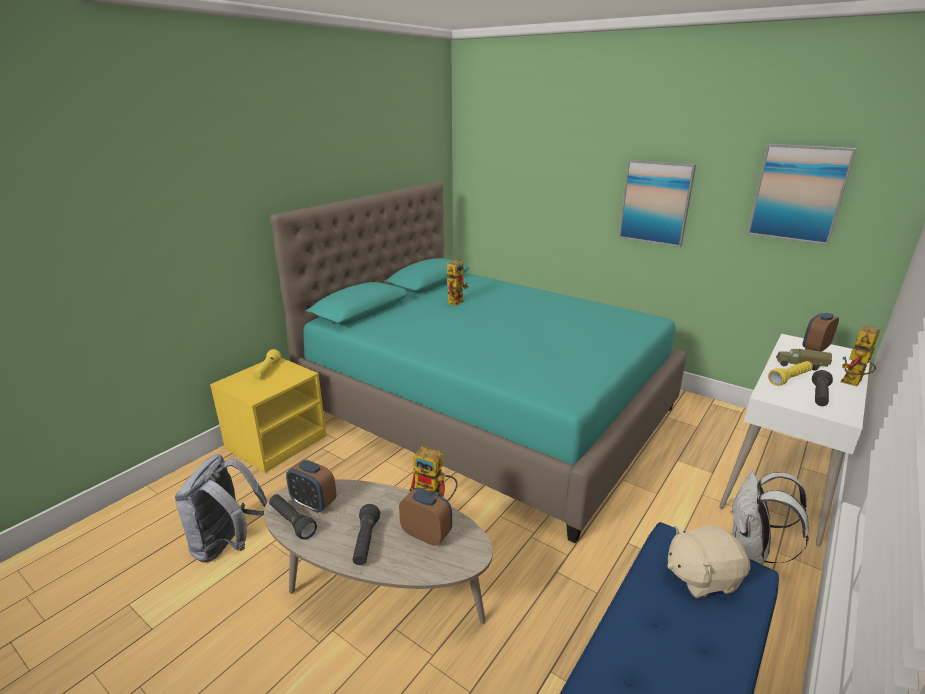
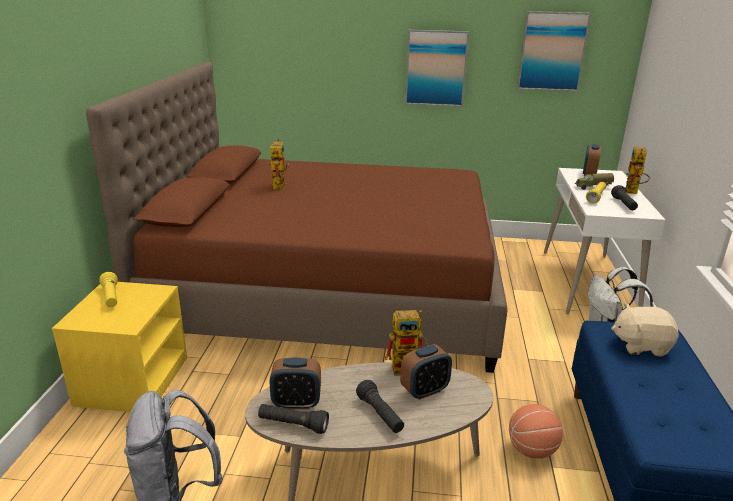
camera: 30 degrees left, 0 degrees up
turquoise bed [270,181,686,543] -> brown bed [86,61,507,373]
alarm clock [399,488,452,546] -> alarm clock turned 150 degrees clockwise [400,344,452,400]
beige plush toy [667,525,750,599] -> beige plush toy turned 45 degrees clockwise [611,303,679,357]
none -> basketball [509,404,563,458]

